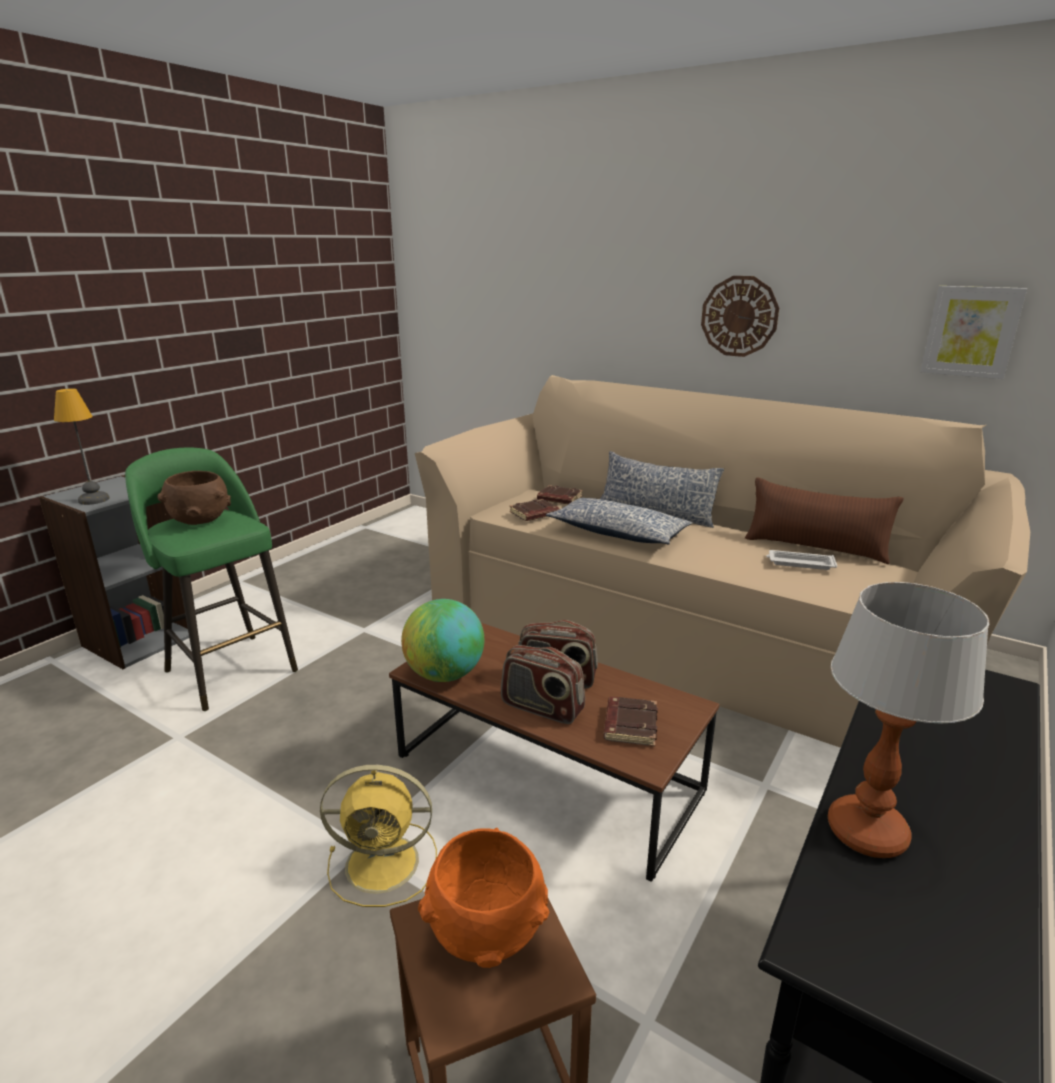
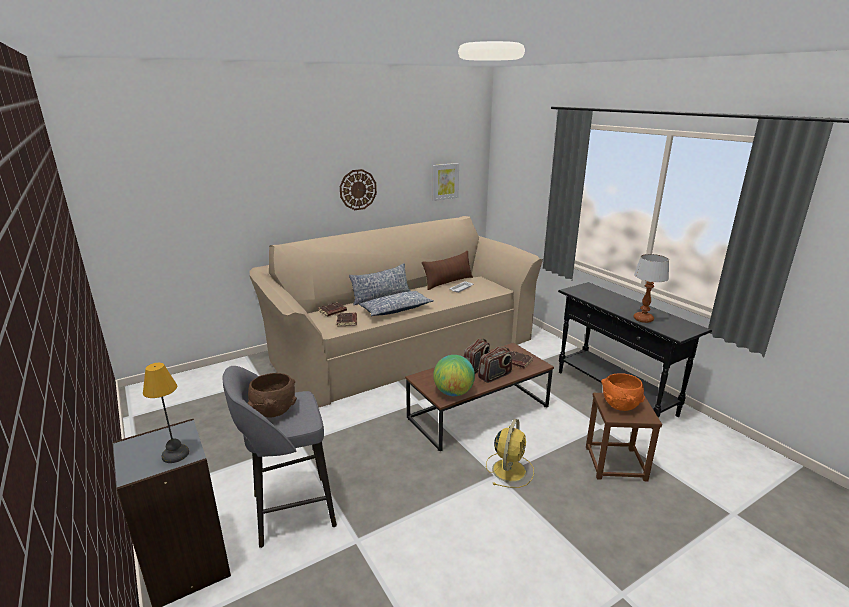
camera: 65 degrees left, 0 degrees up
green stool [125,448,298,711] -> grey stool [222,366,337,548]

